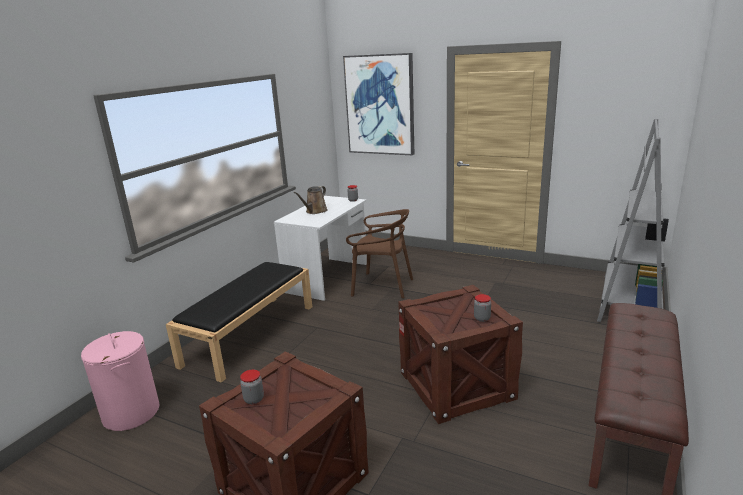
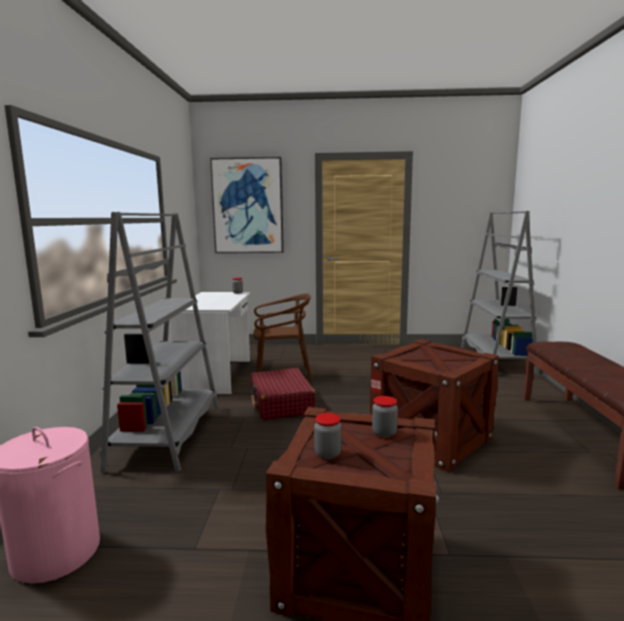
camera: 25 degrees left, 10 degrees down
black bench [166,262,312,383] -> grey bookcase [100,212,219,473]
brown watering can [294,186,328,214] -> none
jar [474,294,491,322] -> jar moved to [372,396,398,438]
none -> red suitcase [251,368,315,421]

